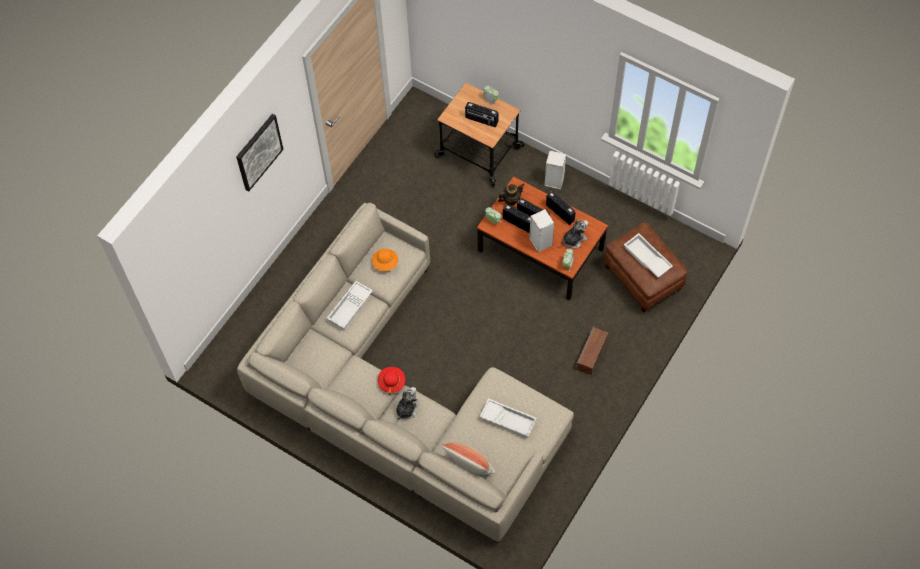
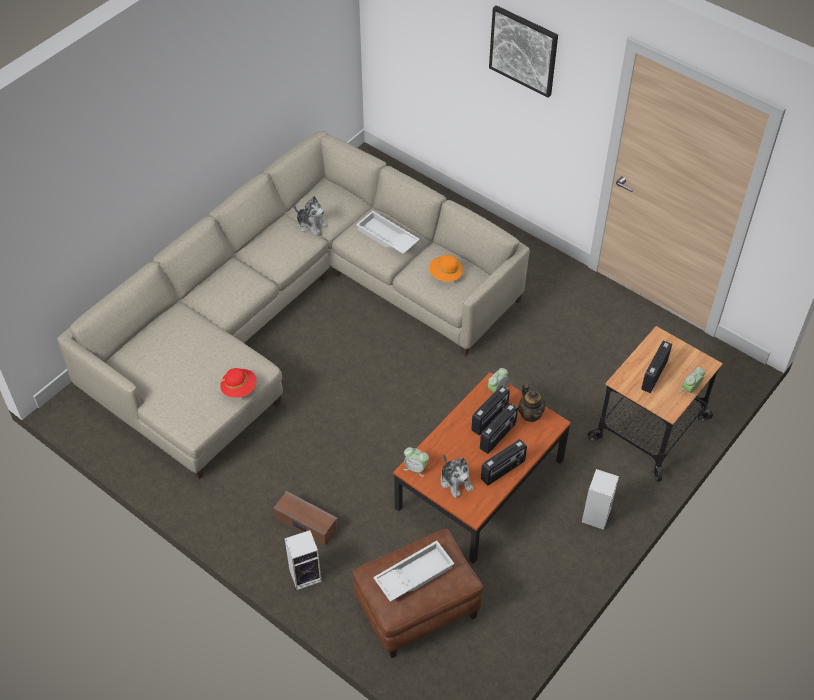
camera: 95 degrees right, 10 degrees down
red hat [378,367,405,395] -> red hat moved to [220,368,256,398]
plush toy [396,387,420,420] -> plush toy moved to [294,196,328,236]
pillow [441,443,496,475] -> none
white tray [480,398,537,438] -> none
speaker [529,209,554,252] -> speaker moved to [285,530,322,590]

